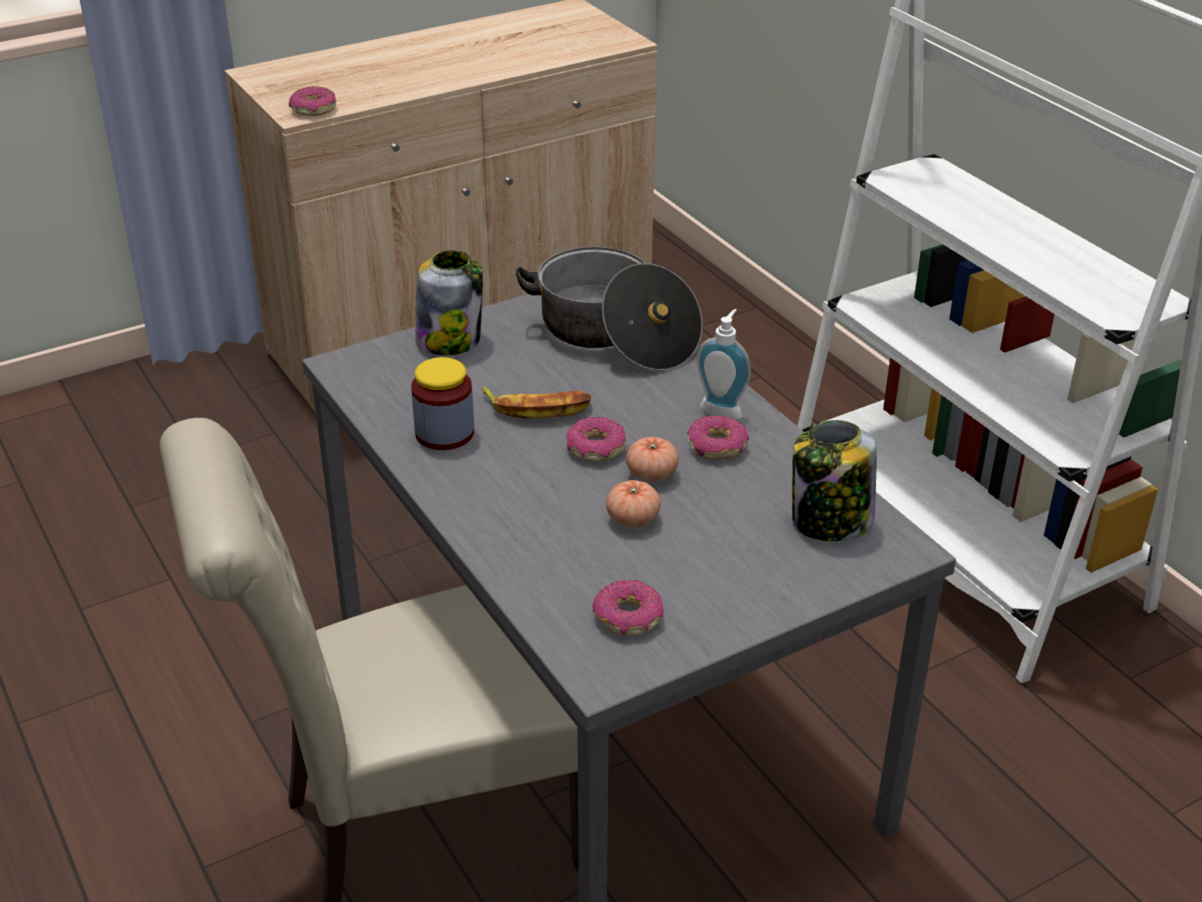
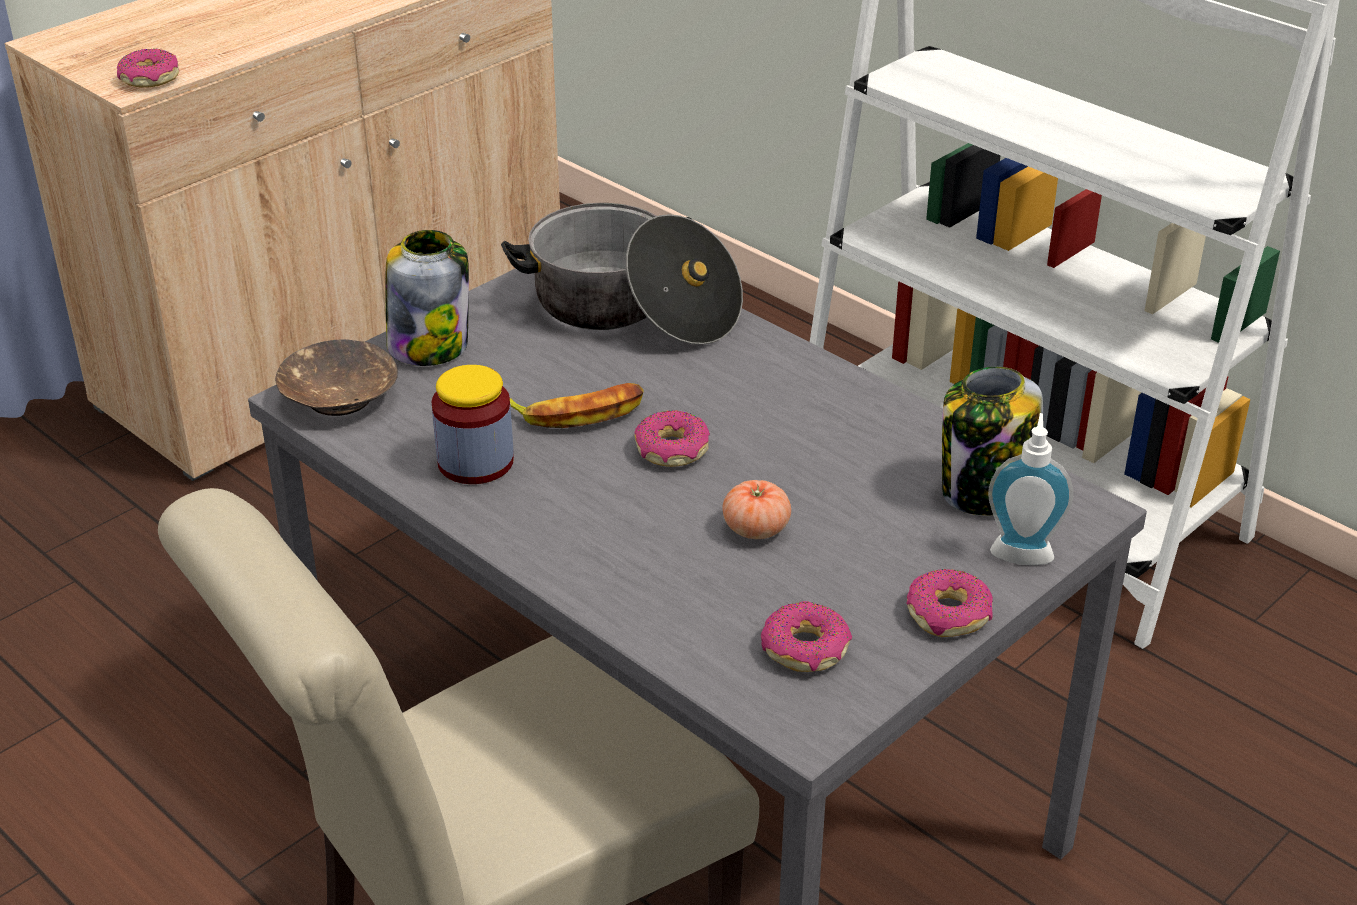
camera: 15 degrees left, 0 degrees up
tomato [626,437,679,482] -> none
donut [687,415,749,459] -> donut moved to [906,569,993,637]
soap dispenser [697,309,751,420] -> soap dispenser moved to [988,413,1073,565]
none -> brown bowl [275,339,398,416]

